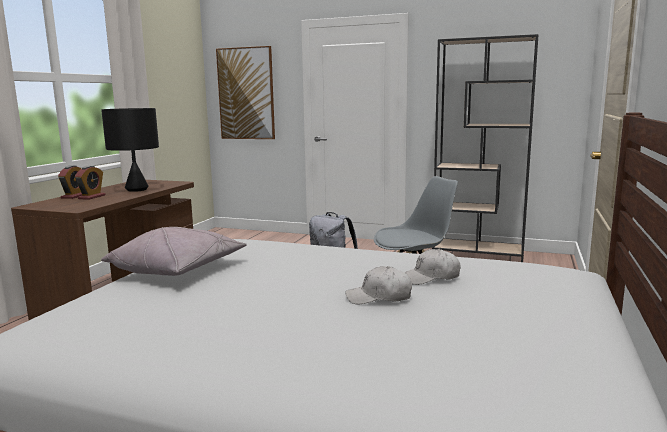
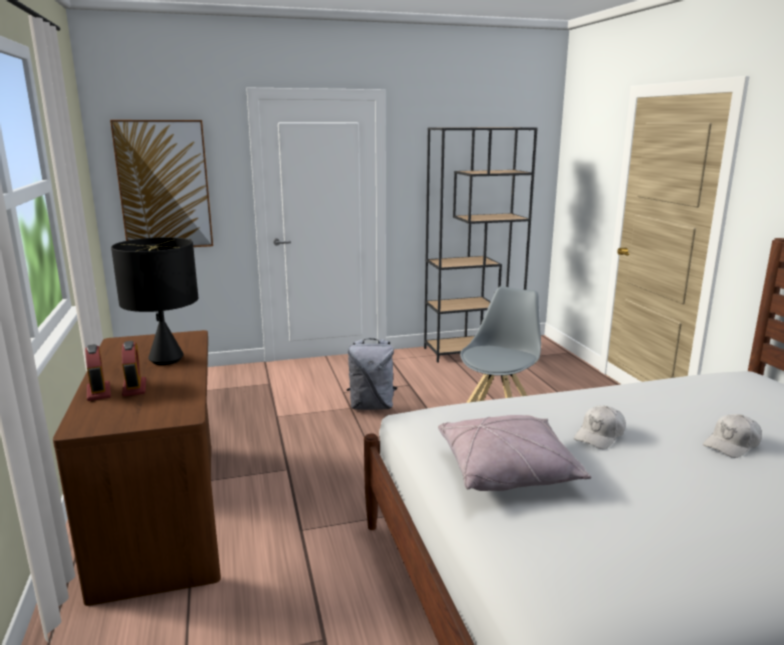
camera: 35 degrees left, 5 degrees up
white cap [405,249,461,285] -> white cap moved to [574,405,625,449]

